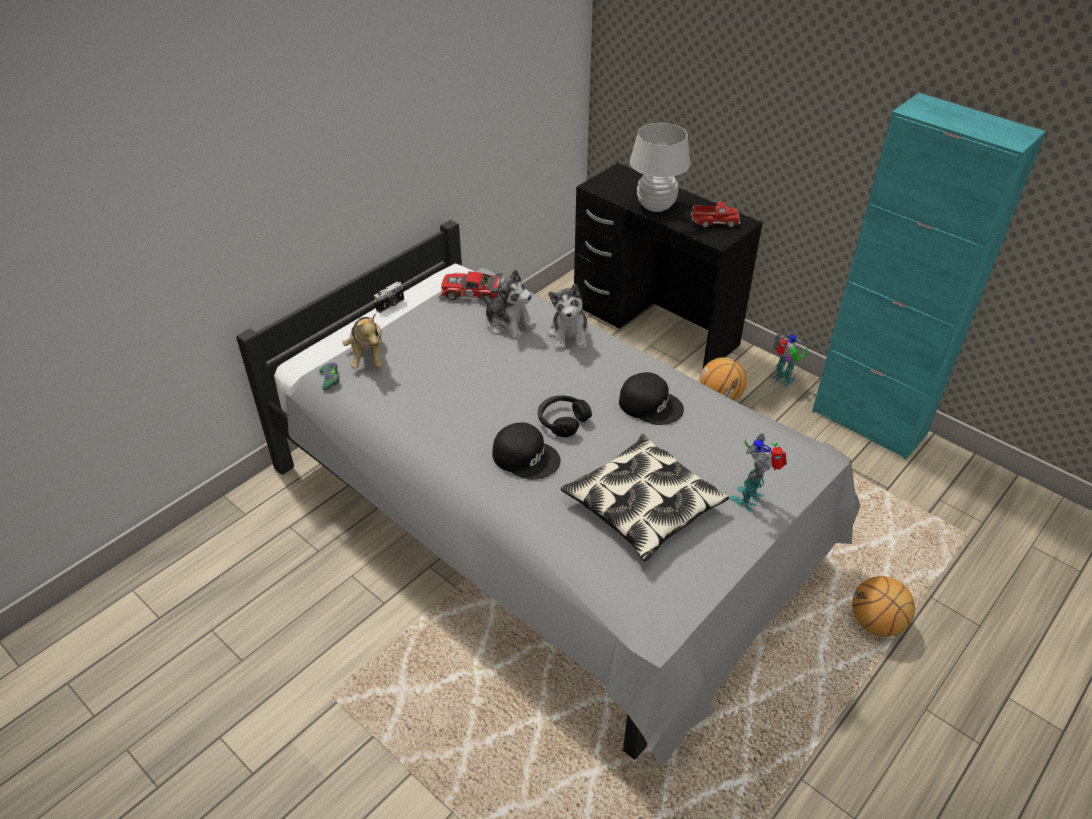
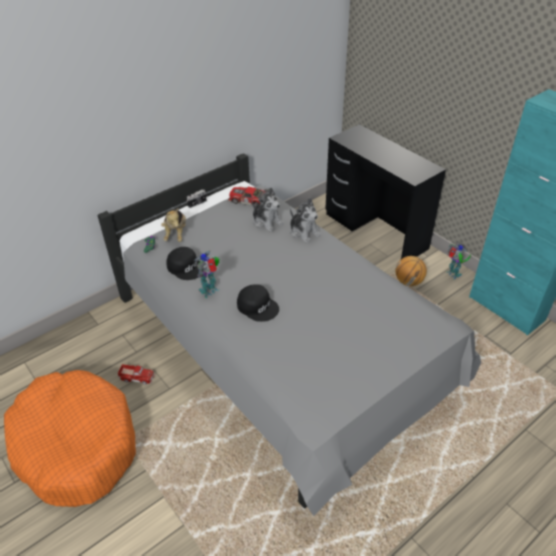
camera: 10 degrees right, 0 degrees up
black headphones [538,395,592,437] -> none
plush toy [549,284,591,350] -> plush toy turned 45 degrees counterclockwise [290,198,321,243]
pillow [561,434,729,561] -> none
black cap [619,372,684,425] -> black cap moved to [166,247,203,280]
white table lamp [630,123,691,212] -> none
toy truck [691,202,740,228] -> toy truck moved to [118,364,155,385]
toy robot [730,433,787,512] -> toy robot moved to [194,251,220,298]
basketball [852,576,915,637] -> none
none -> orange dog bed [4,370,136,507]

